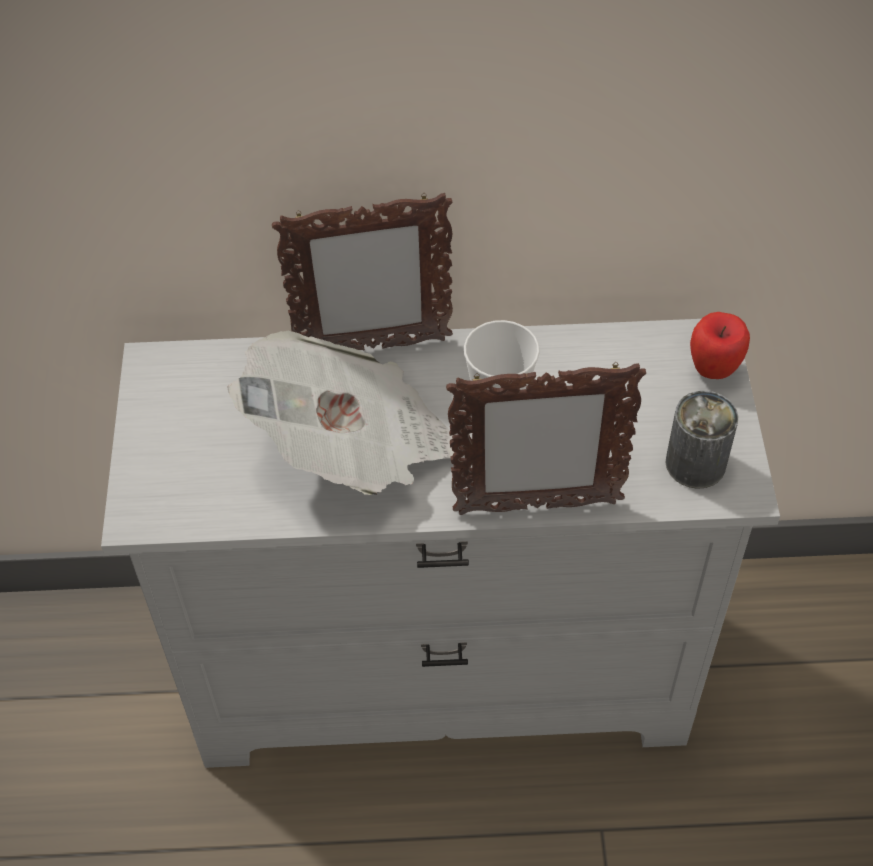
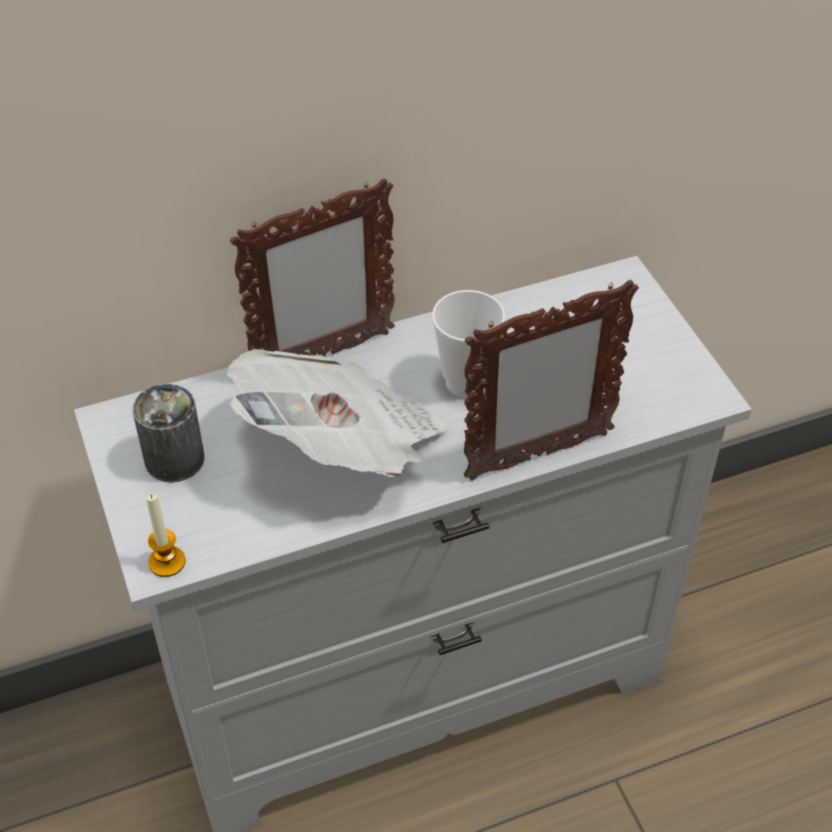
camera: 20 degrees left, 5 degrees down
can [665,391,738,489] -> can moved to [133,384,204,483]
apple [690,312,750,379] -> none
none -> candle [146,493,185,577]

